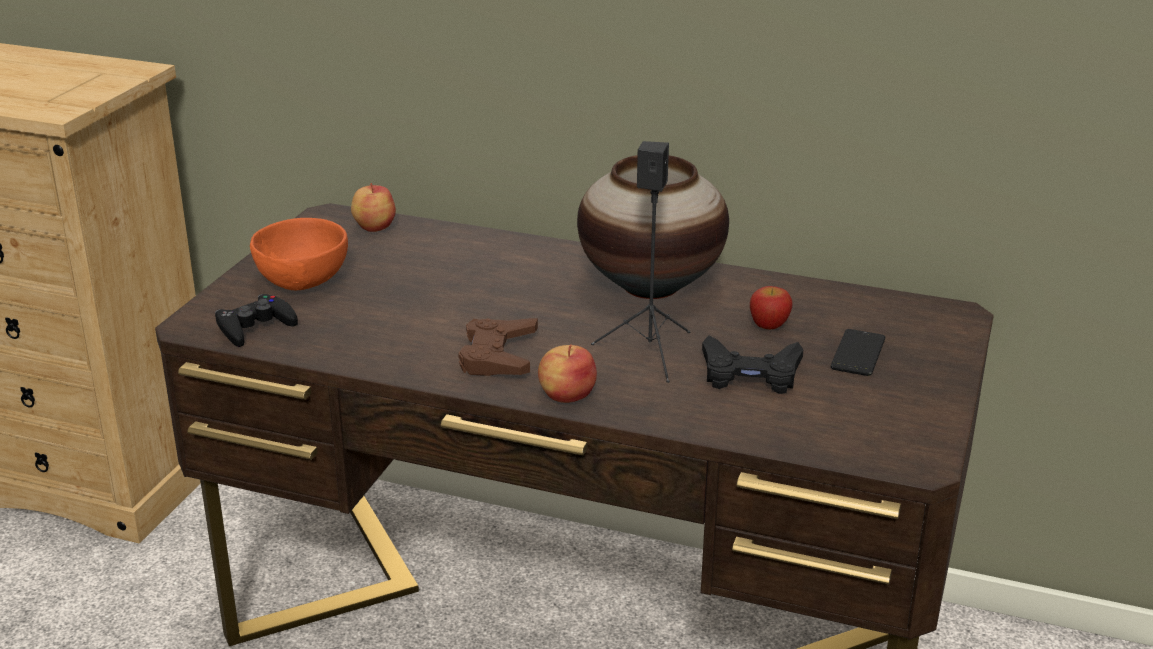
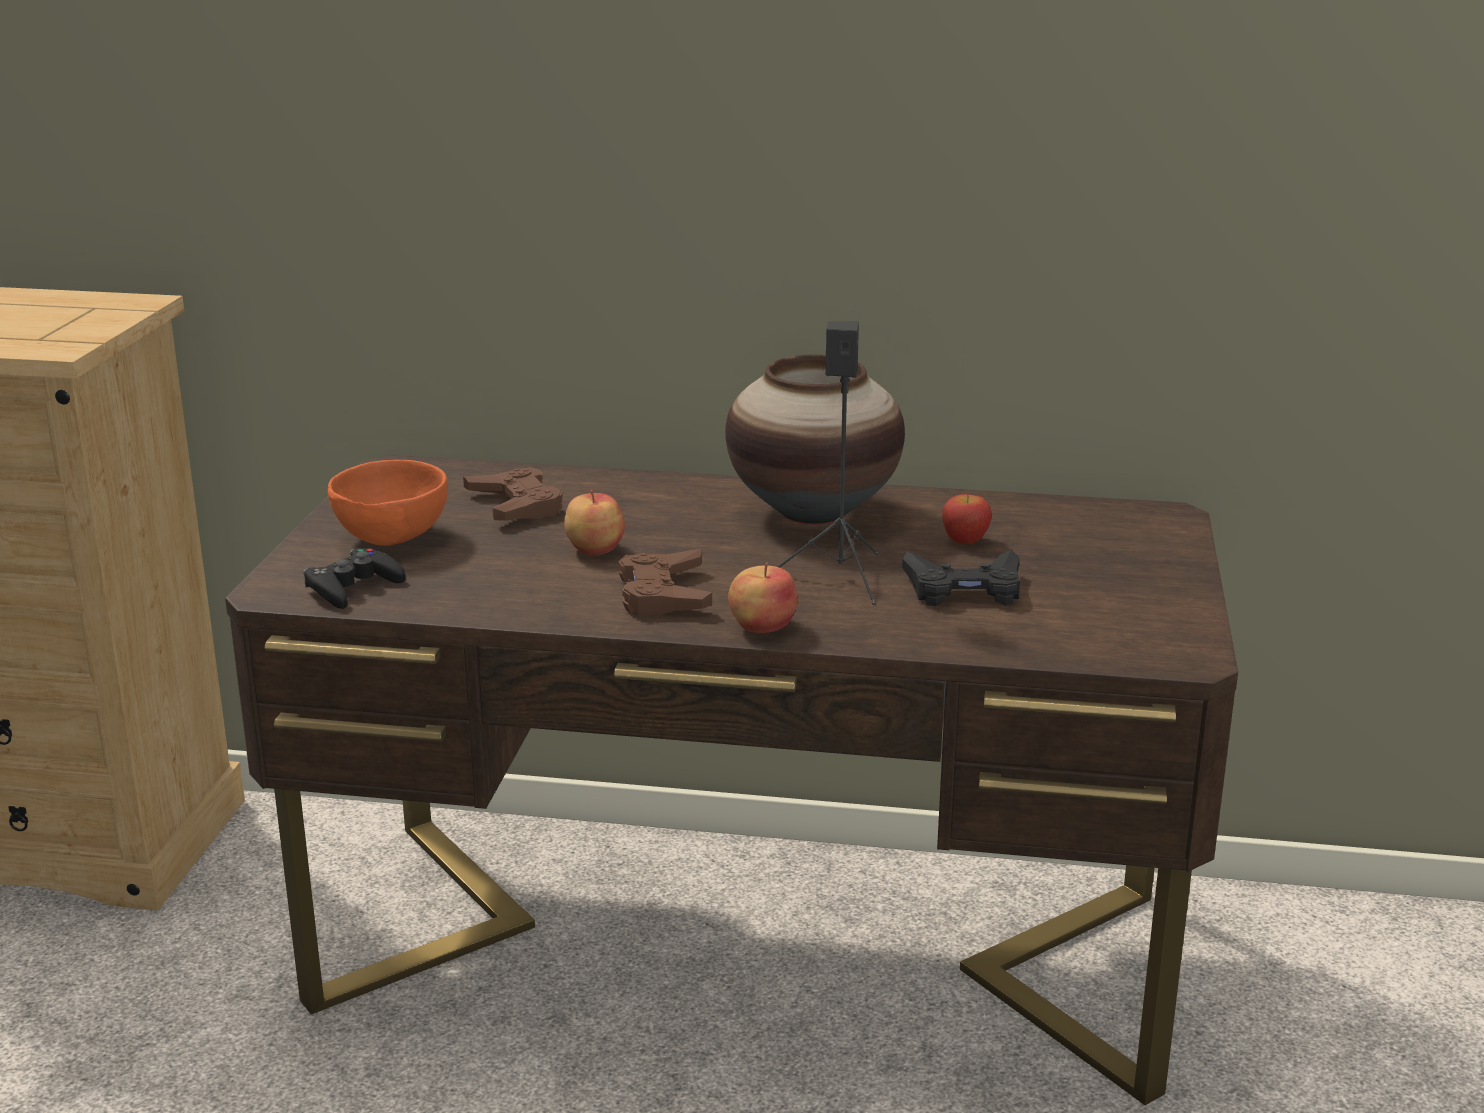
camera: 10 degrees left, 5 degrees down
apple [351,183,396,232] -> apple moved to [564,490,625,556]
phone [830,329,885,376] -> none
none -> brown game controller [463,467,563,521]

